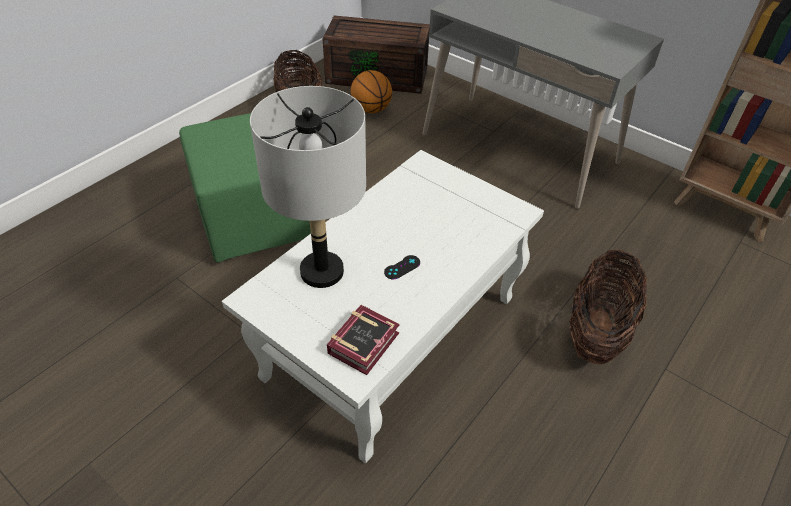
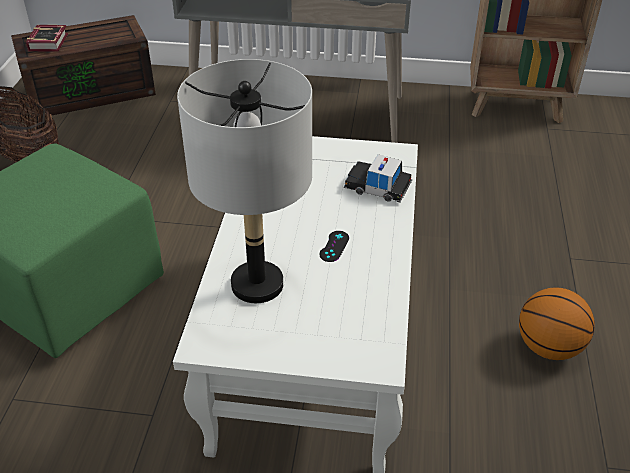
camera: 30 degrees left, 5 degrees down
book [327,305,399,375] -> book moved to [26,25,68,52]
basketball [351,70,392,113] -> basketball moved to [519,287,595,360]
basket [569,249,647,364] -> none
none -> toy car [344,154,412,203]

